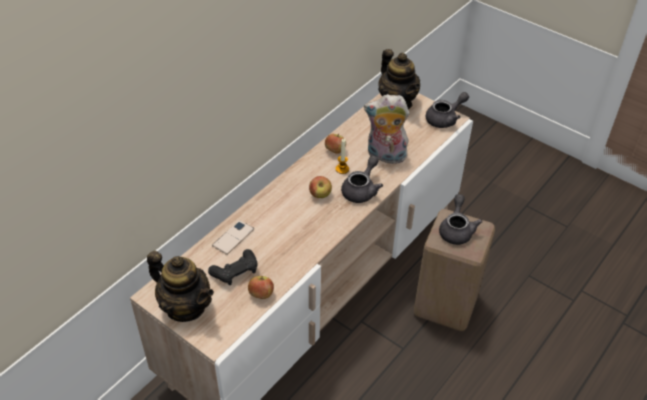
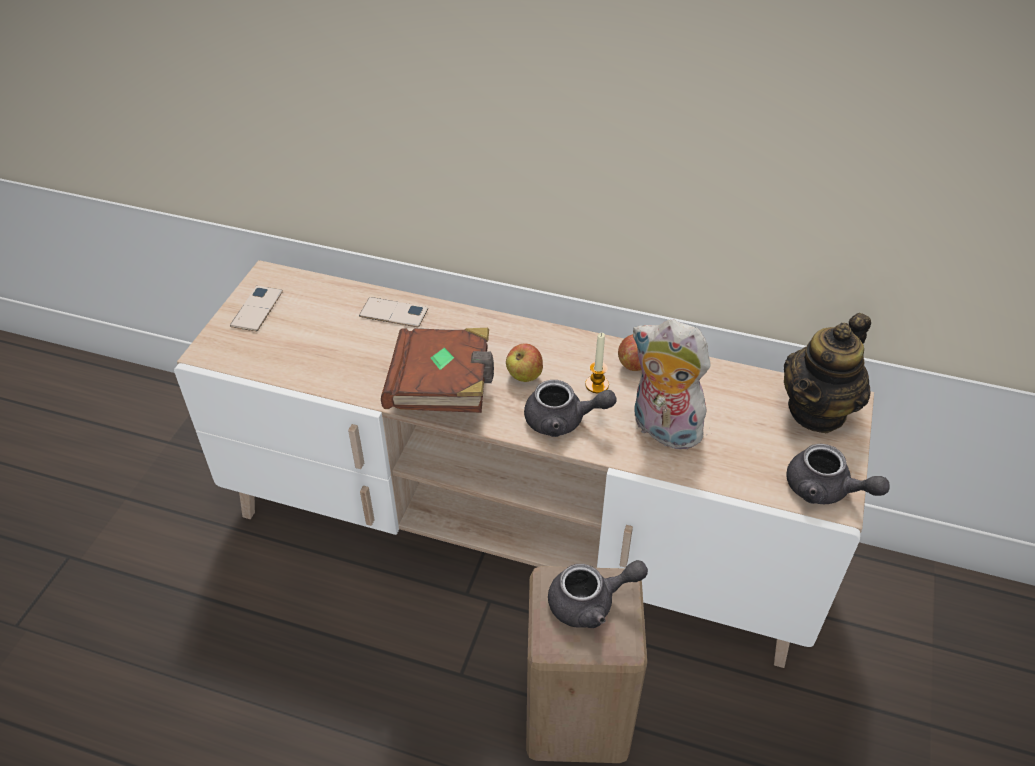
camera: 70 degrees right, 0 degrees up
teapot [147,251,214,322] -> phone [230,286,283,332]
black game controller [208,249,258,285] -> none
apple [248,276,274,299] -> none
plush toy [364,94,409,164] -> plush toy turned 45 degrees counterclockwise [632,320,711,449]
none -> brown book [381,328,494,413]

